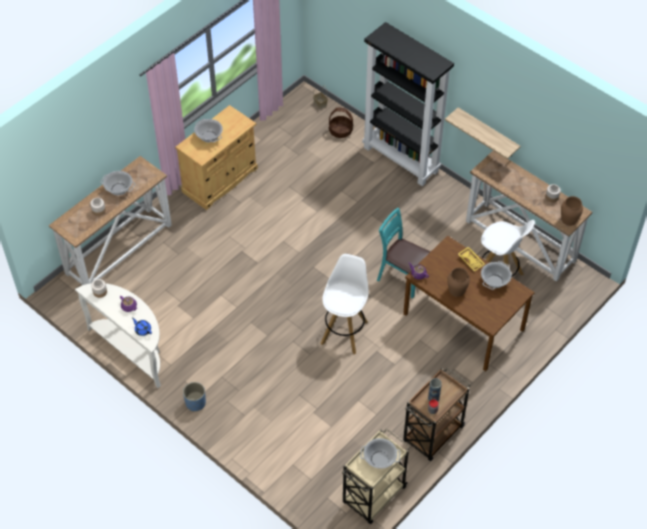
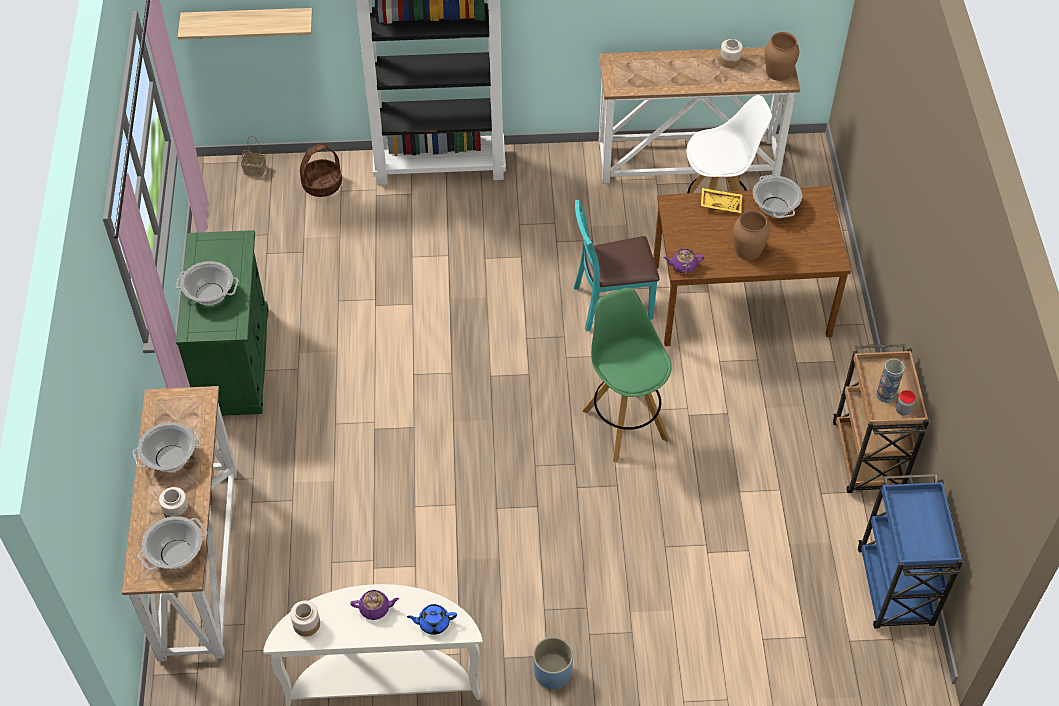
camera: 45 degrees left, 0 degrees up
beige cabinet [175,105,258,210] -> green cabinet [176,230,268,416]
white stool [321,254,369,354] -> green stool [582,288,672,463]
beige cart [342,428,410,524] -> blue cart [858,474,963,628]
cooking pot [360,438,400,469] -> cooking pot moved to [138,516,207,570]
shelf [445,107,521,159] -> shelf moved to [178,8,312,39]

